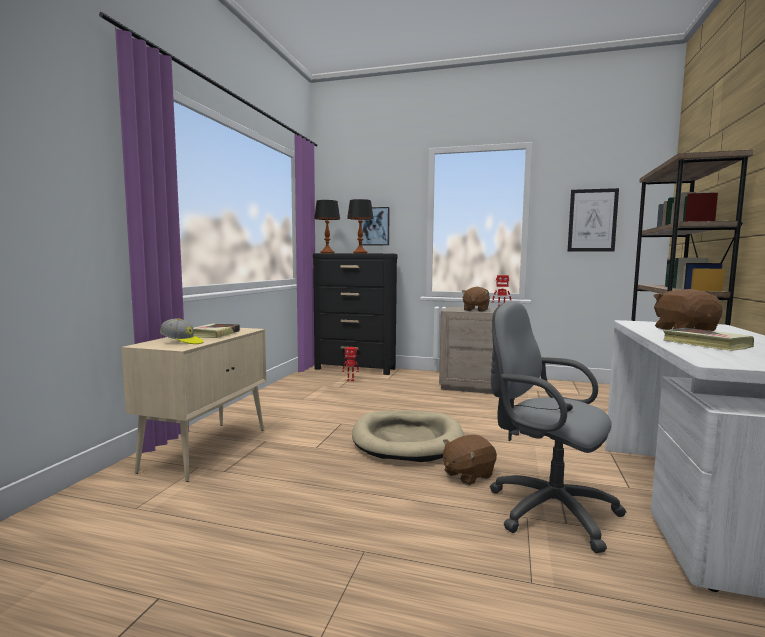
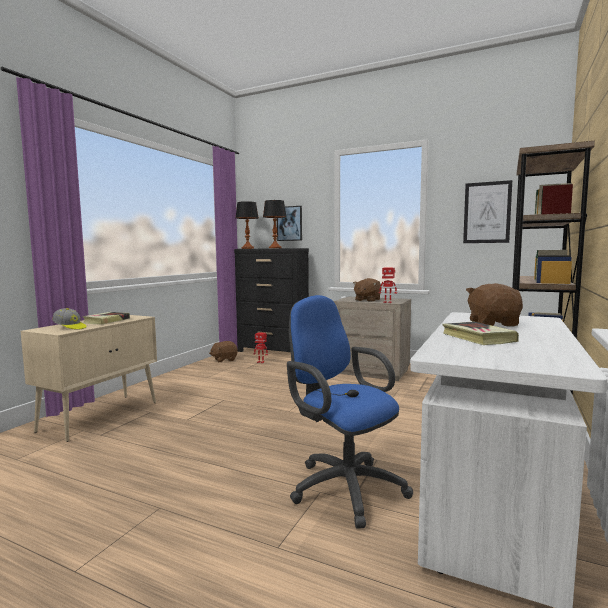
camera: 10 degrees right, 0 degrees up
beige dog bed [352,410,464,462] -> none
brown plush toy [443,435,497,485] -> brown plush toy moved to [209,341,238,362]
grey office chair [490,301,626,553] -> blue office chair [287,295,413,529]

